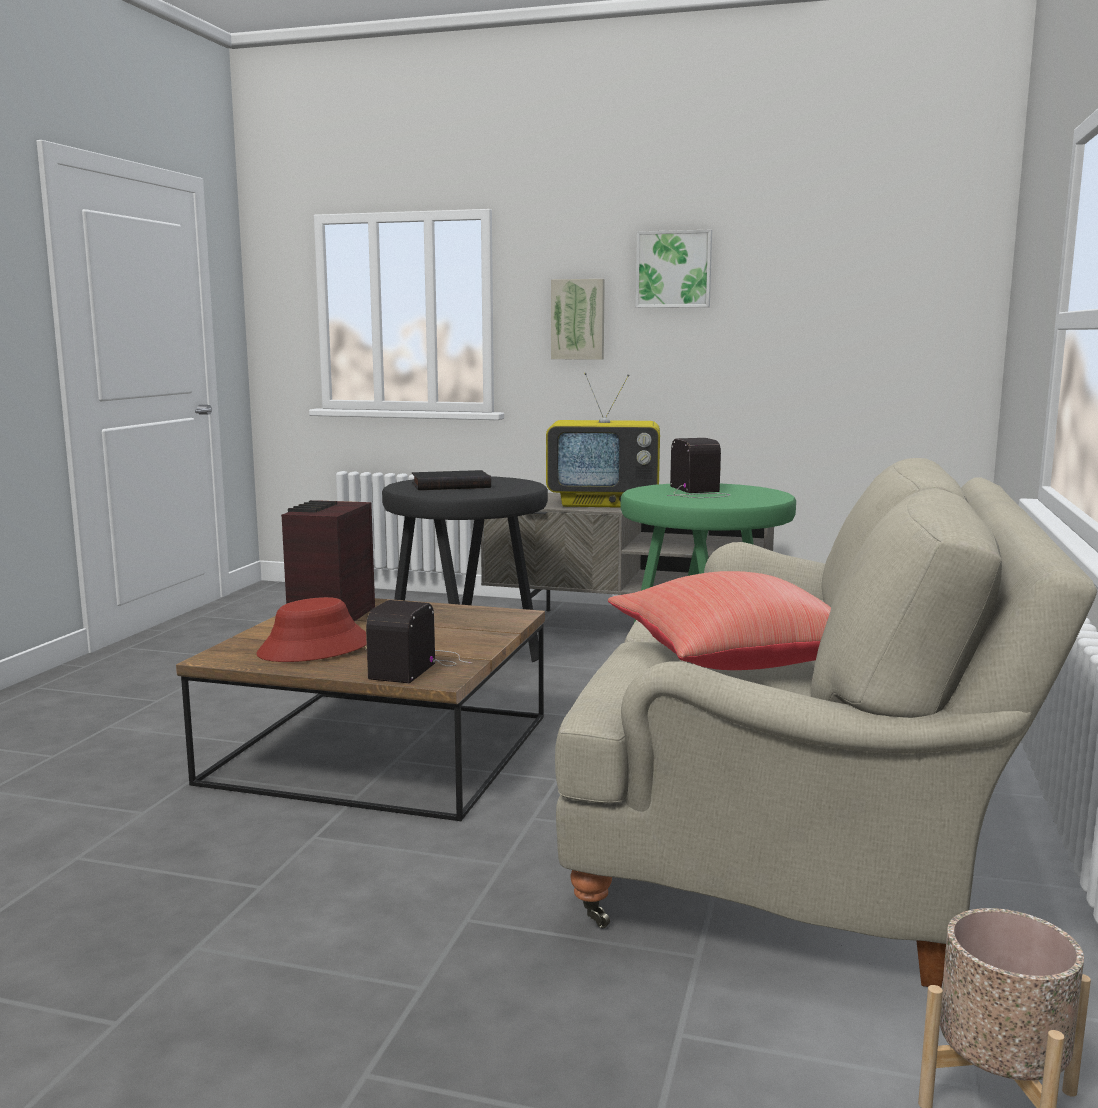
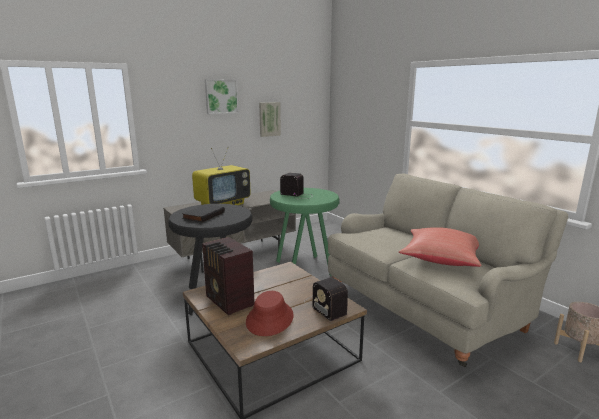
camera: 50 degrees left, 5 degrees up
picture [551,279,605,360] -> picture moved to [259,102,281,137]

